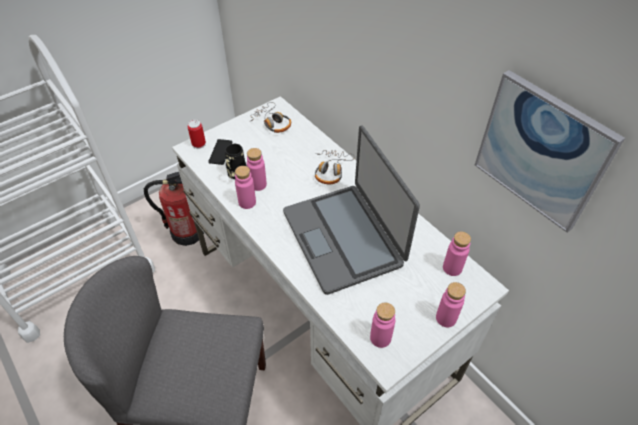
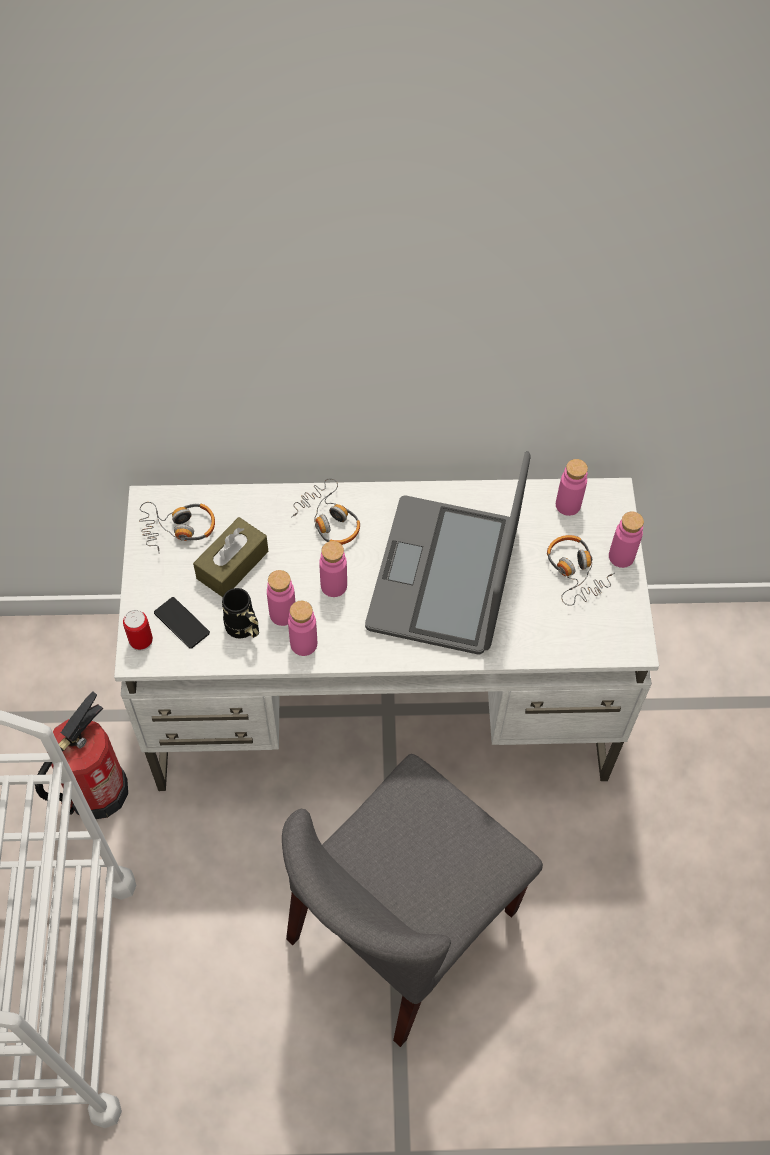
camera: 55 degrees left, 10 degrees up
laptop [283,126,420,295] -> laptop turned 90 degrees clockwise [365,451,530,655]
pink bottle [370,302,395,348] -> pink bottle moved to [319,541,347,597]
picture [475,70,625,233] -> none
none -> brown tissue box [193,517,268,597]
none -> headphones [547,535,615,606]

